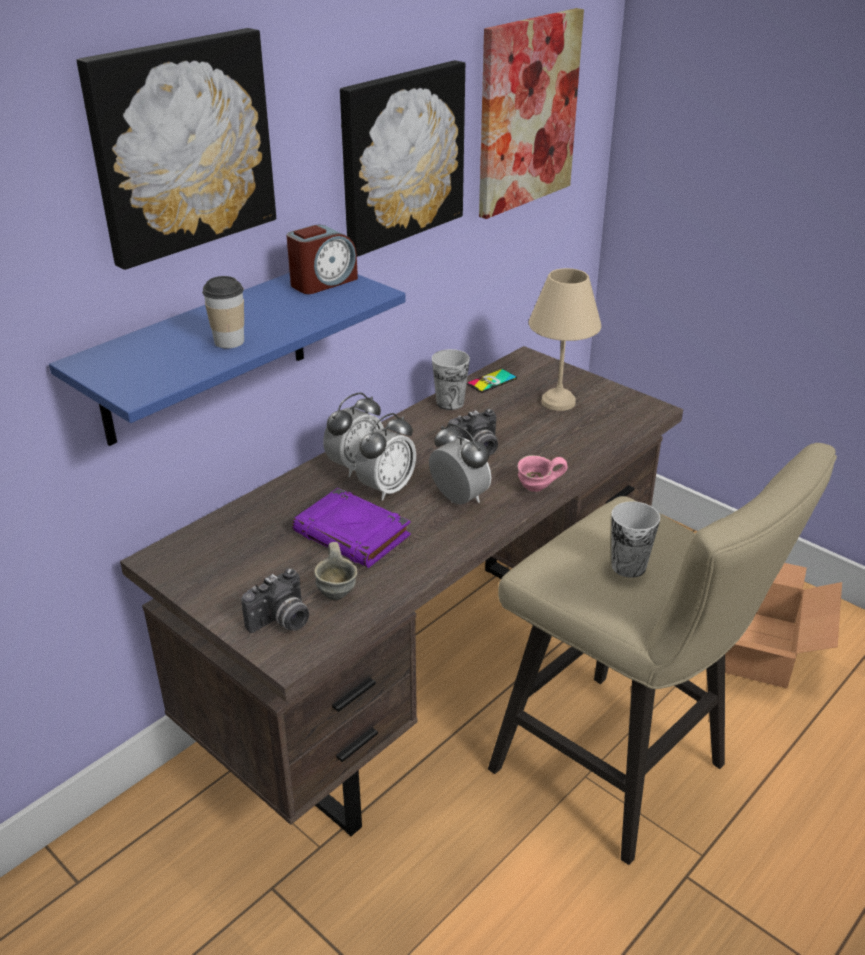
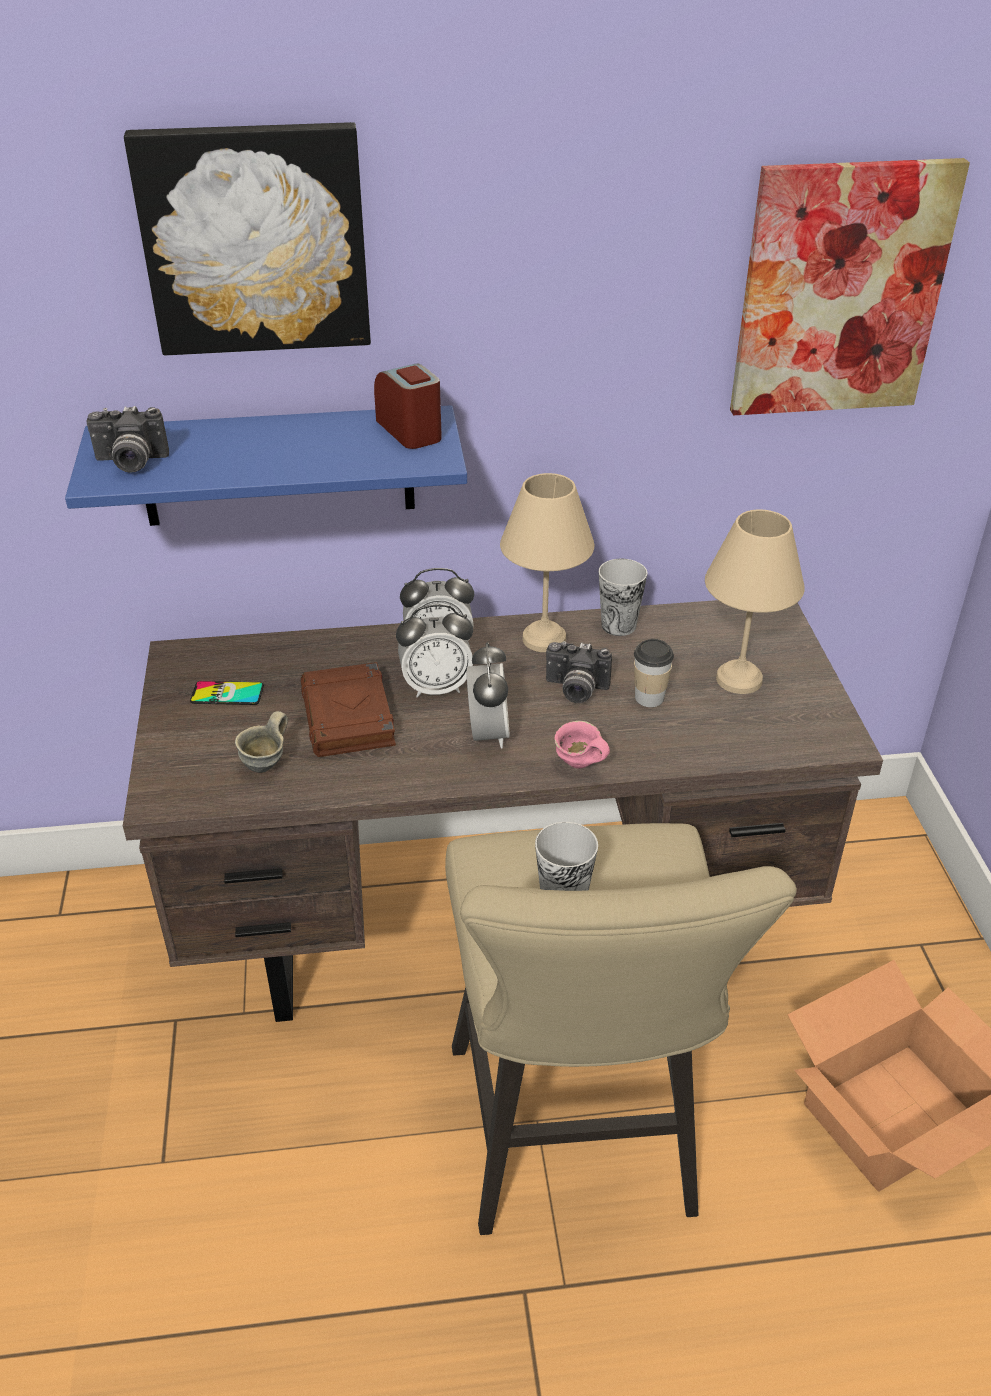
camera: 40 degrees right, 5 degrees up
cup [202,276,244,348] -> cup moved to [634,639,674,707]
camera [241,568,309,633] -> camera moved to [86,406,169,473]
alarm clock [286,224,358,294] -> alarm clock turned 120 degrees counterclockwise [374,364,442,449]
purple book [292,488,411,568] -> brown book [301,662,396,757]
picture [340,60,465,257] -> none
phone [467,369,517,393] -> phone moved to [190,681,264,705]
none -> beige table lamp [500,473,594,652]

